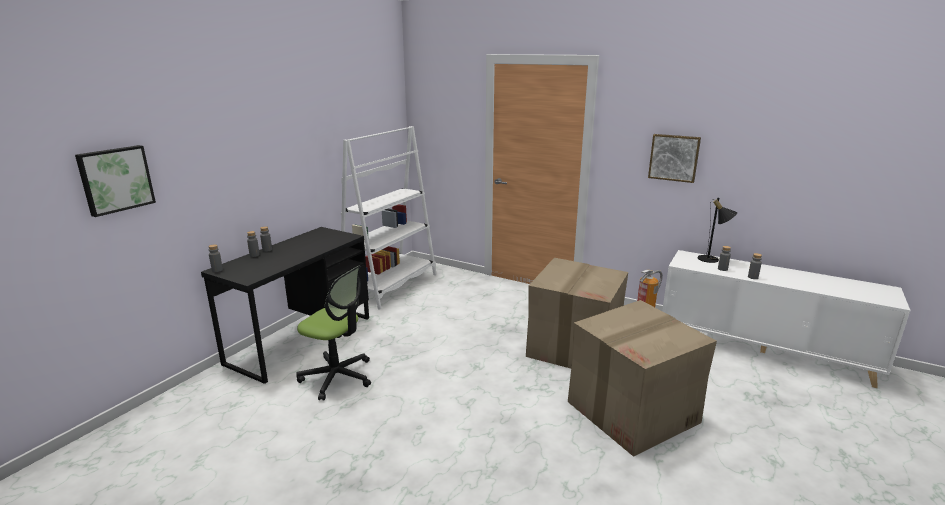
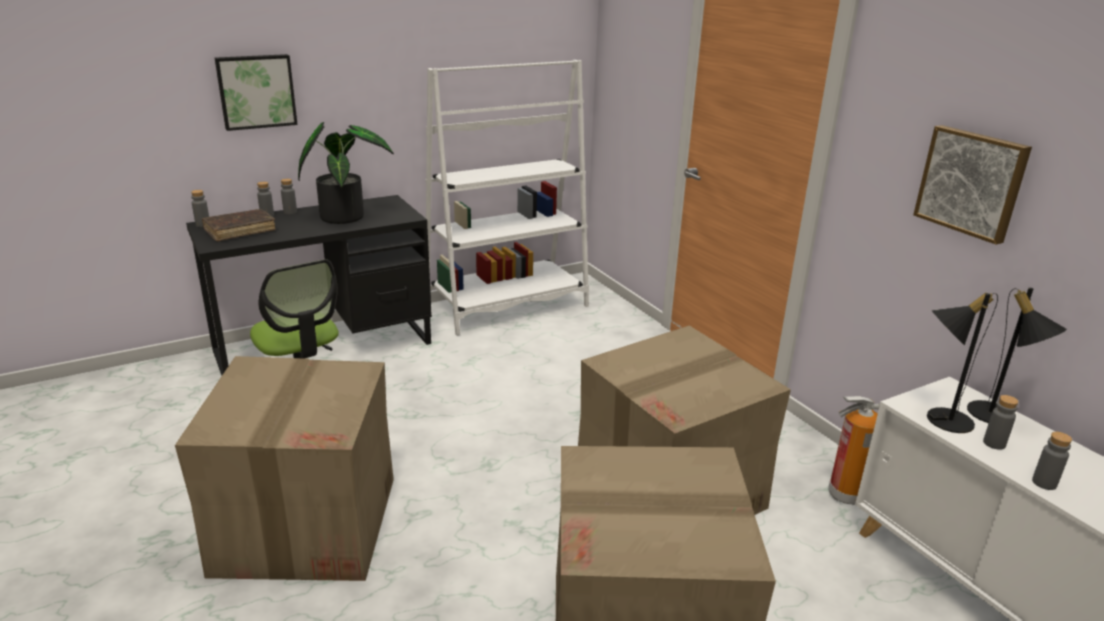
camera: 30 degrees right, 5 degrees up
picture [75,145,156,217] -> picture moved to [215,54,298,131]
none -> cardboard box [175,356,394,581]
none -> brown book [202,209,276,242]
none -> potted plant [298,122,394,224]
none -> black table lamp [927,292,998,433]

